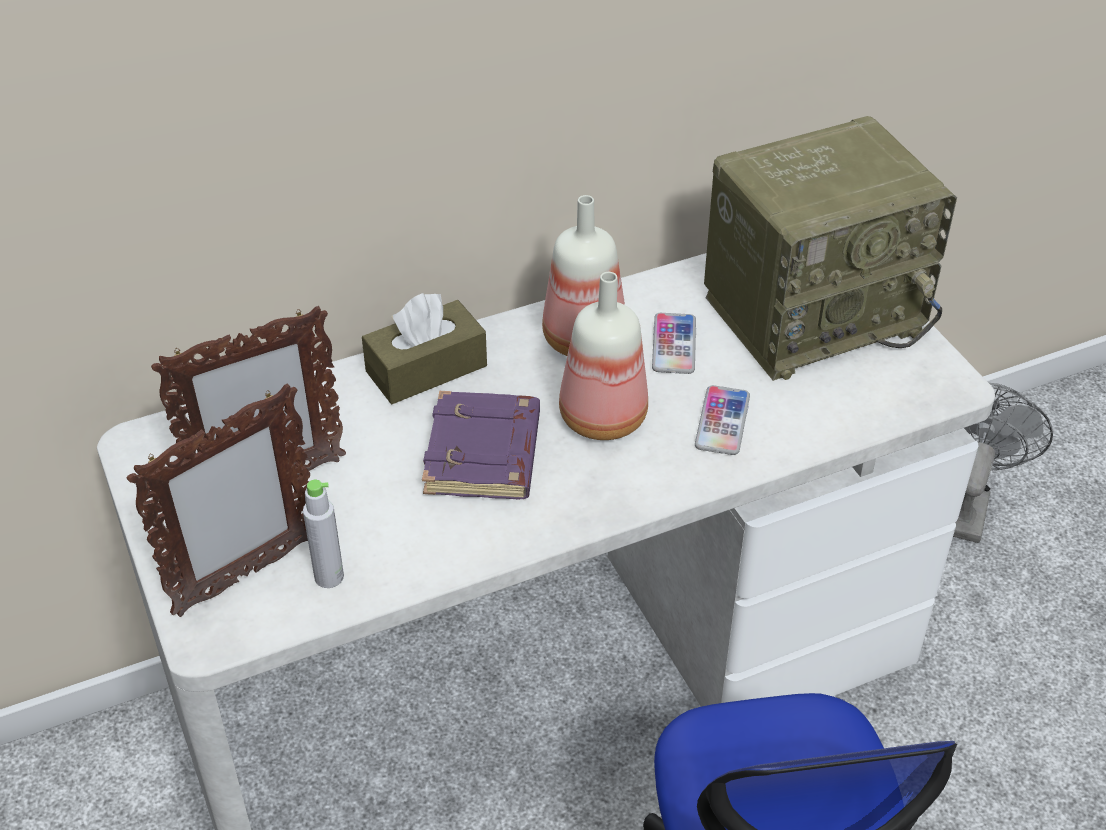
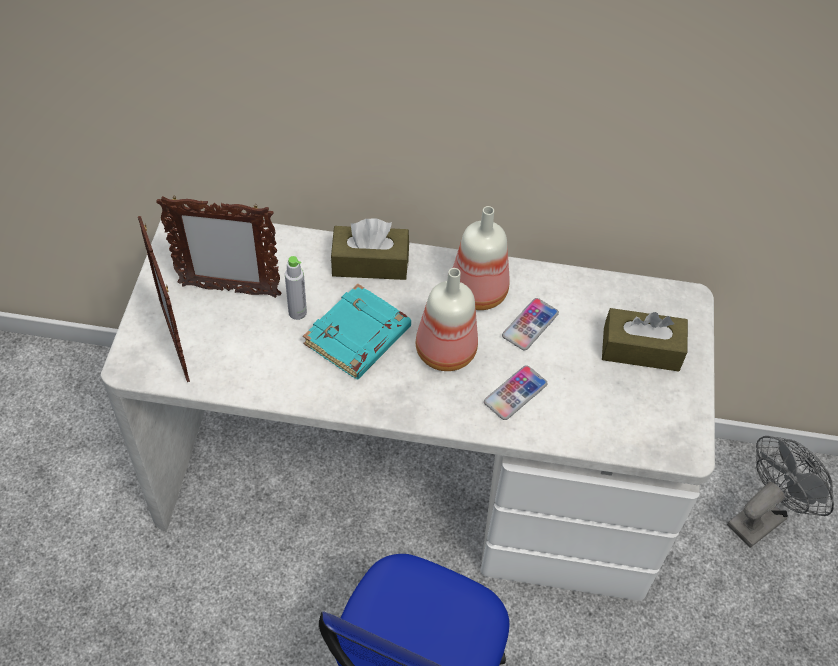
camera: 30 degrees right, 10 degrees up
picture frame [127,384,310,617] -> picture frame turned 75 degrees clockwise [138,216,190,382]
grey bottle [303,480,344,588] -> grey bottle moved to [285,256,307,320]
purple book [422,391,540,499] -> turquoise book [303,284,411,379]
radio [704,116,957,381] -> brown tissue box [602,308,688,371]

